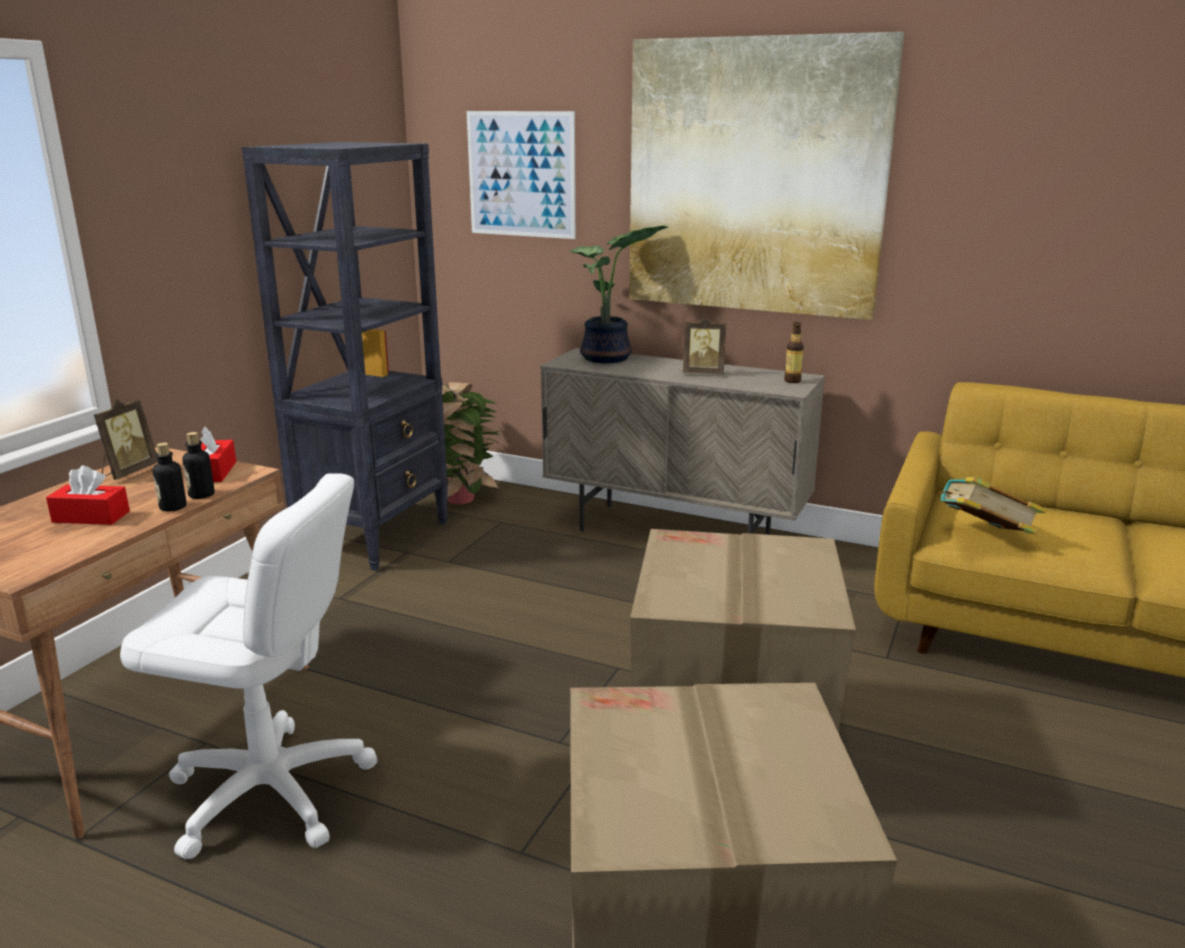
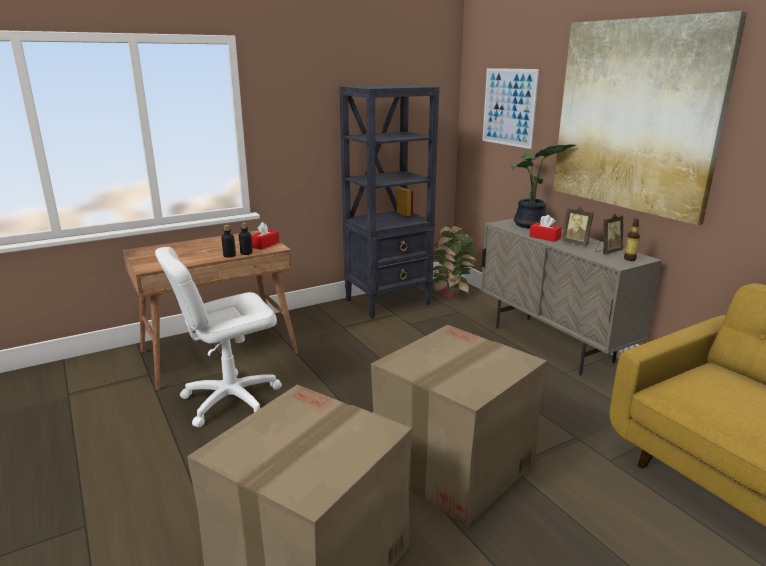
camera: 35 degrees right, 0 degrees up
red tissue box [46,466,130,525] -> red tissue box moved to [529,215,562,242]
picture frame [94,399,158,480] -> picture frame moved to [595,213,623,255]
white office chair [120,473,378,859] -> white office chair turned 105 degrees clockwise [155,247,282,427]
book [937,477,1047,534] -> none

